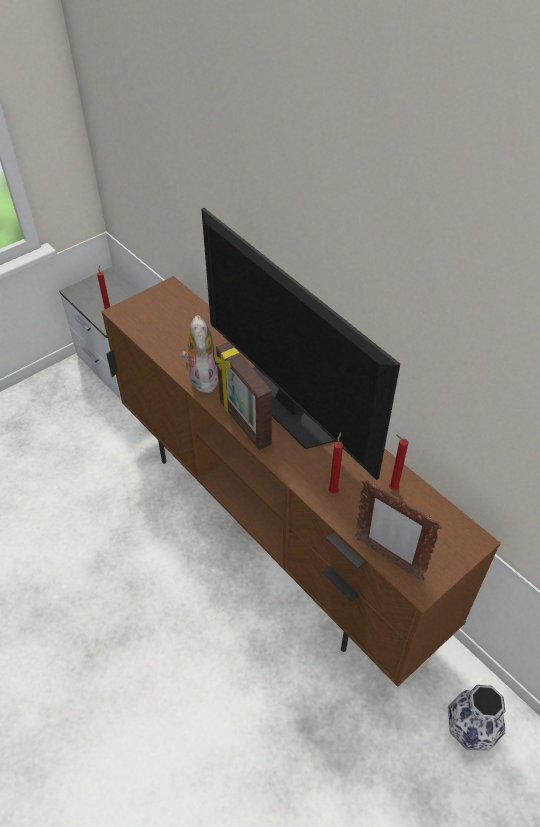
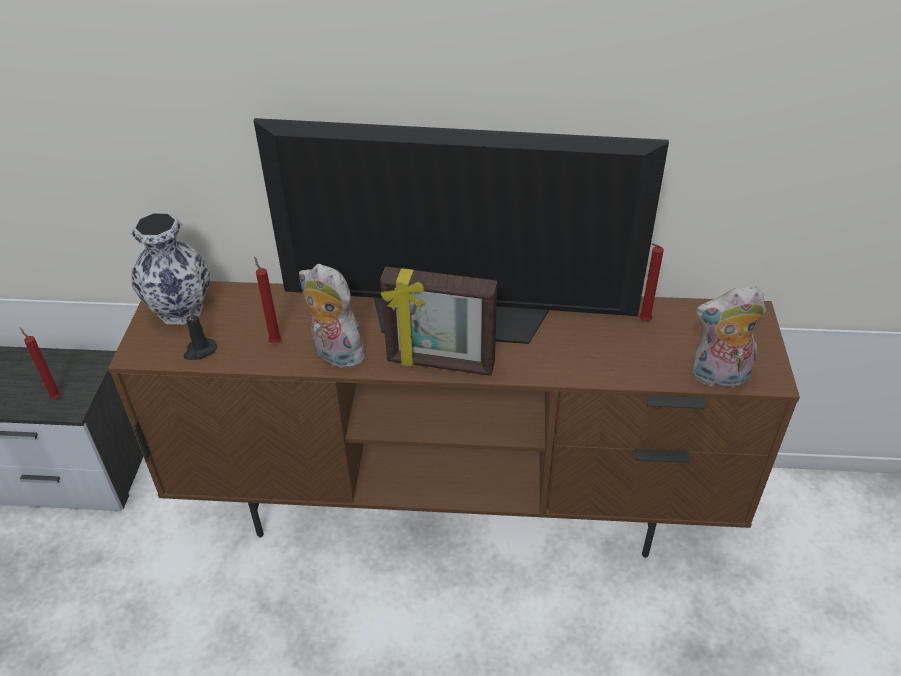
camera: 45 degrees left, 5 degrees down
red candle [329,432,343,494] -> red candle moved to [254,257,281,344]
picture frame [355,480,442,580] -> plush toy [692,286,766,387]
vase [448,685,506,751] -> vase moved to [131,212,210,325]
none -> black candle [184,309,217,360]

